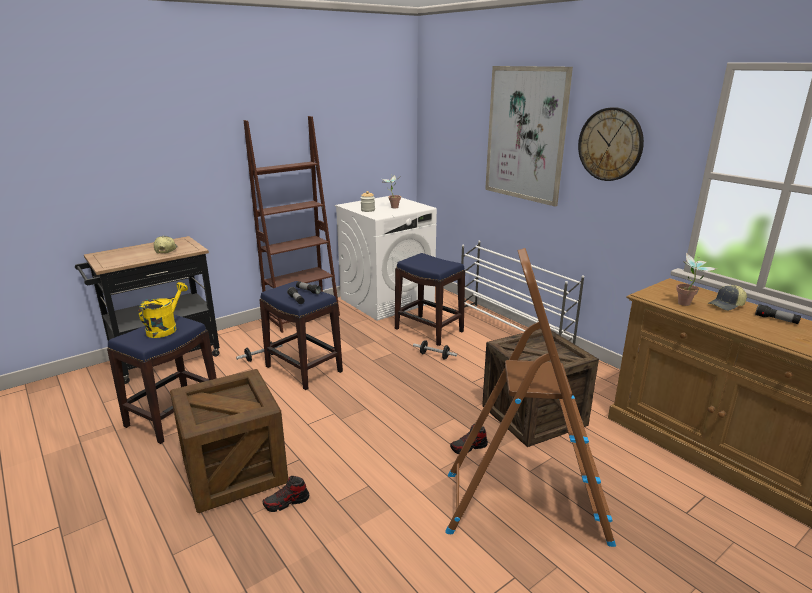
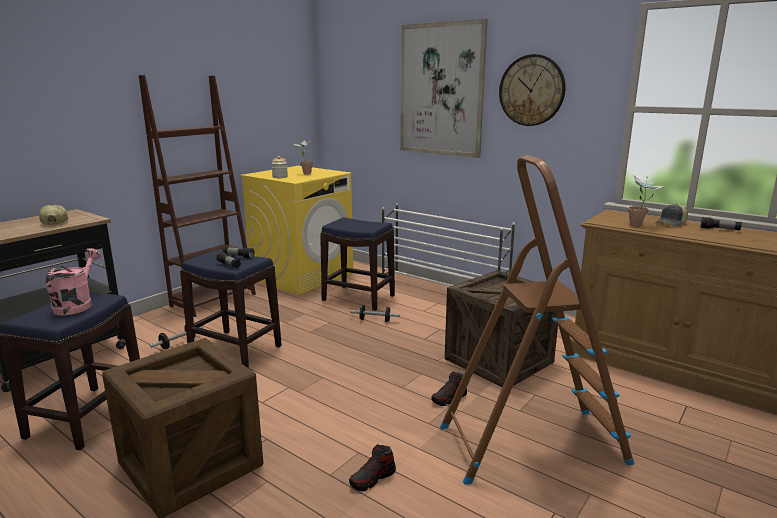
camera: 15 degrees left, 5 degrees down
yellow watering can [139,282,188,338] -> pink watering can [46,248,101,316]
shoe [263,476,309,512] -> shoe moved to [349,445,396,491]
white washing machine [335,196,437,321] -> yellow washing machine [240,166,353,295]

